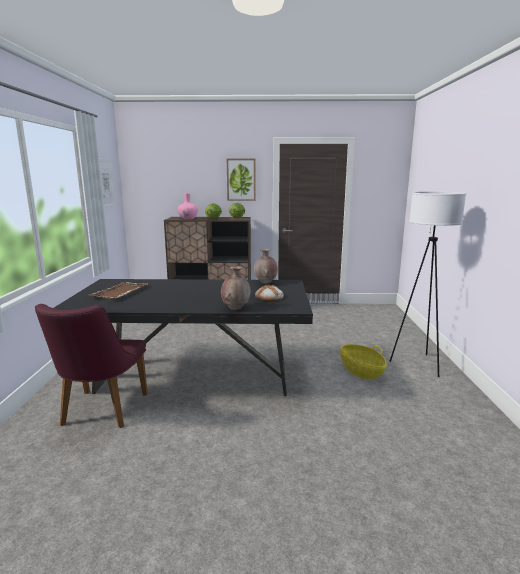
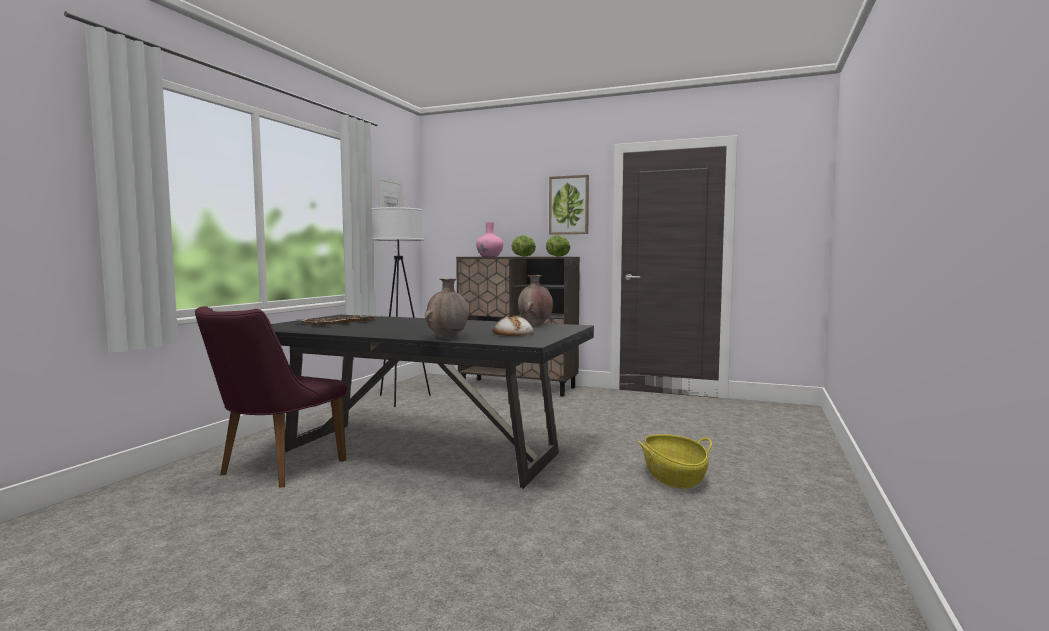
camera: 20 degrees right, 10 degrees down
white floor lamp [390,192,466,377] -> white floor lamp moved to [371,207,431,407]

